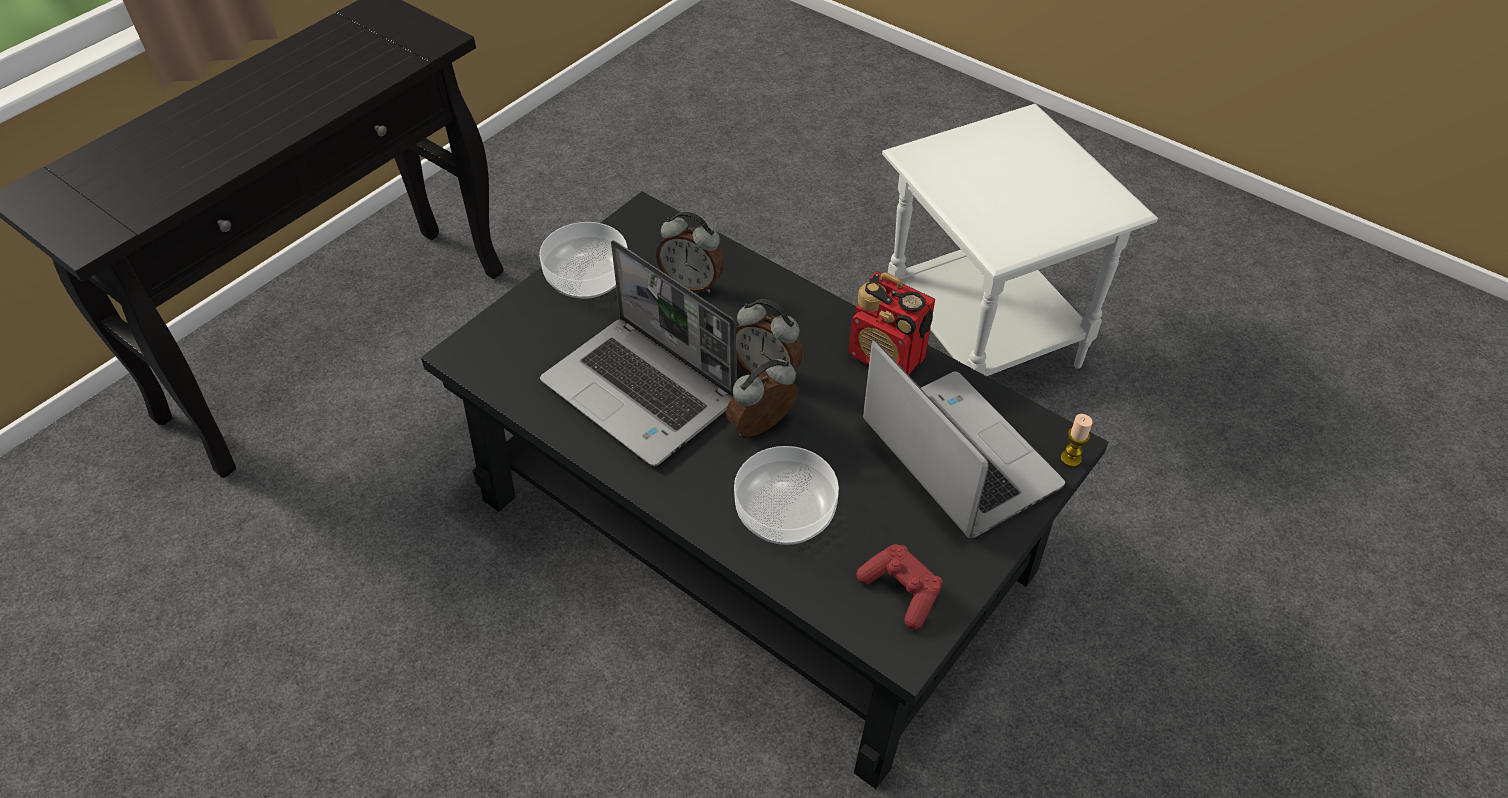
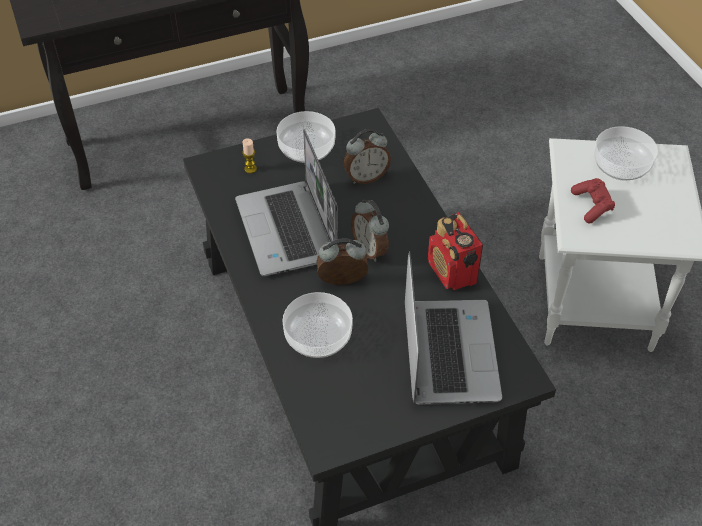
camera: 30 degrees right, 0 degrees up
alarm clock [656,212,724,293] -> alarm clock turned 75 degrees counterclockwise [344,129,391,184]
red game controller [856,544,943,630] -> red game controller moved to [571,178,615,223]
candle [1061,414,1093,467] -> candle moved to [242,138,257,173]
none -> bowl [594,126,658,181]

